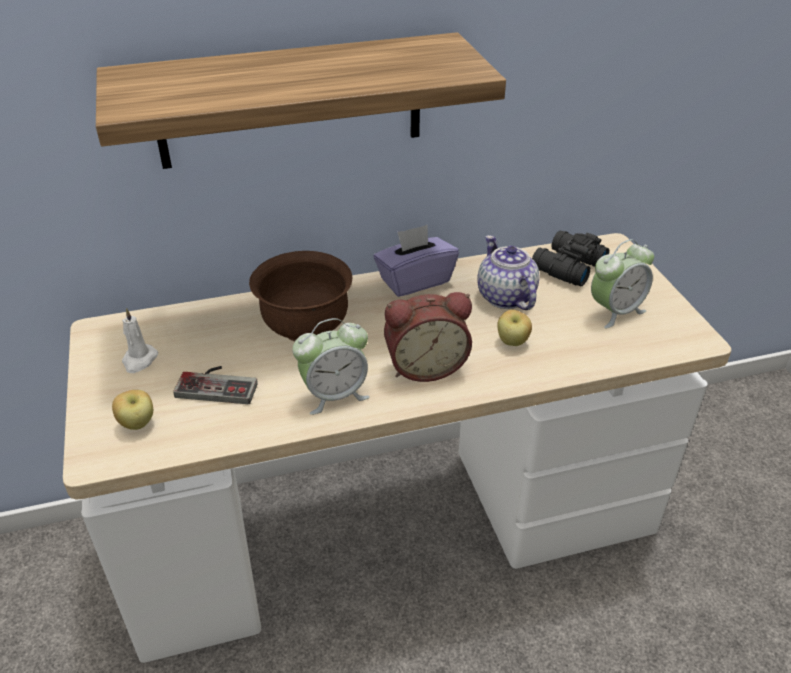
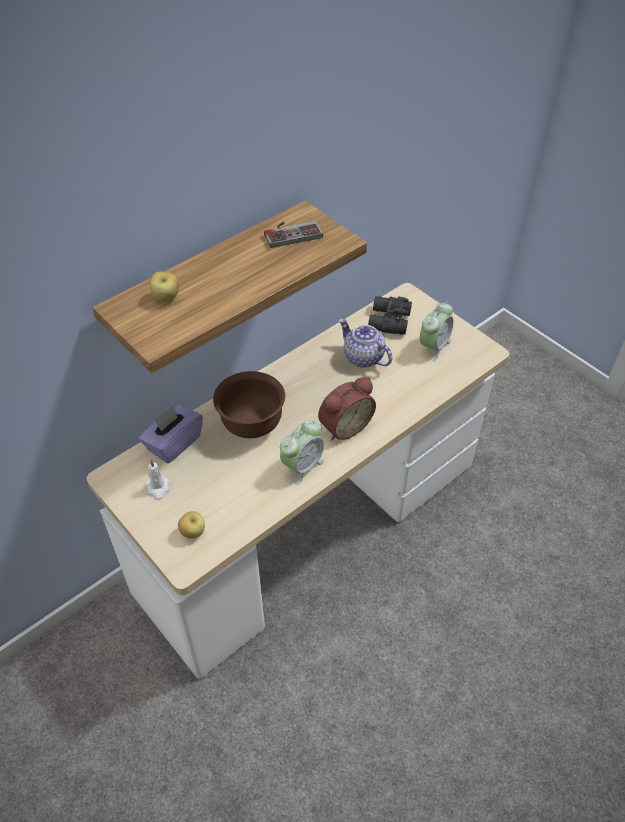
camera: 25 degrees left, 10 degrees up
game controller [173,366,258,404] -> game controller moved to [264,221,323,248]
purple tissue box [374,225,459,297] -> purple tissue box moved to [139,405,203,463]
apple [497,310,532,346] -> apple moved to [150,271,179,302]

